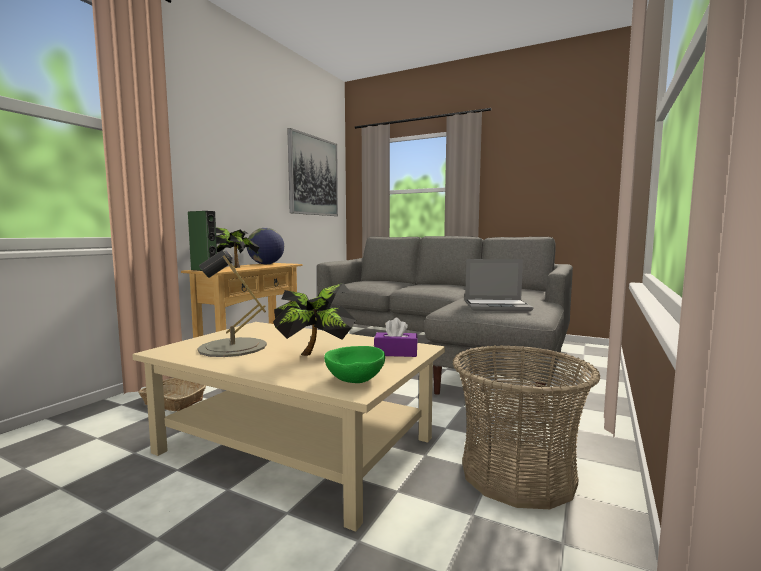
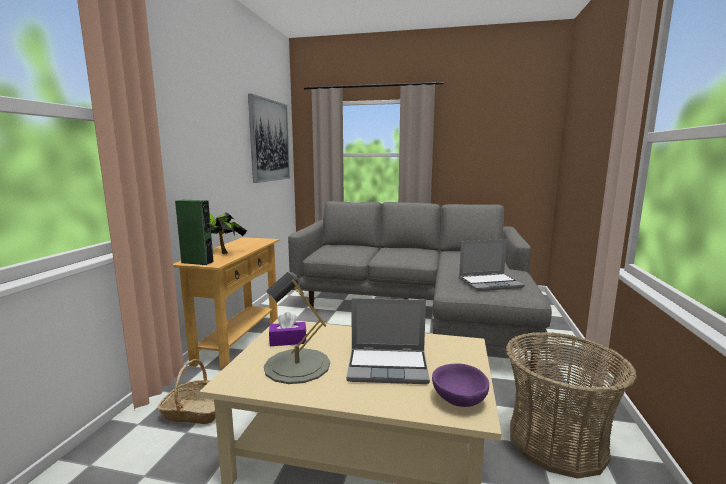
camera: 15 degrees left, 5 degrees up
globe [247,228,284,264] -> none
potted plant [273,283,356,356] -> laptop [346,298,430,384]
green bowl [324,346,385,383] -> purple bowl [432,364,489,407]
purple tissue box [374,318,418,357] -> purple tissue box moved to [269,312,306,346]

